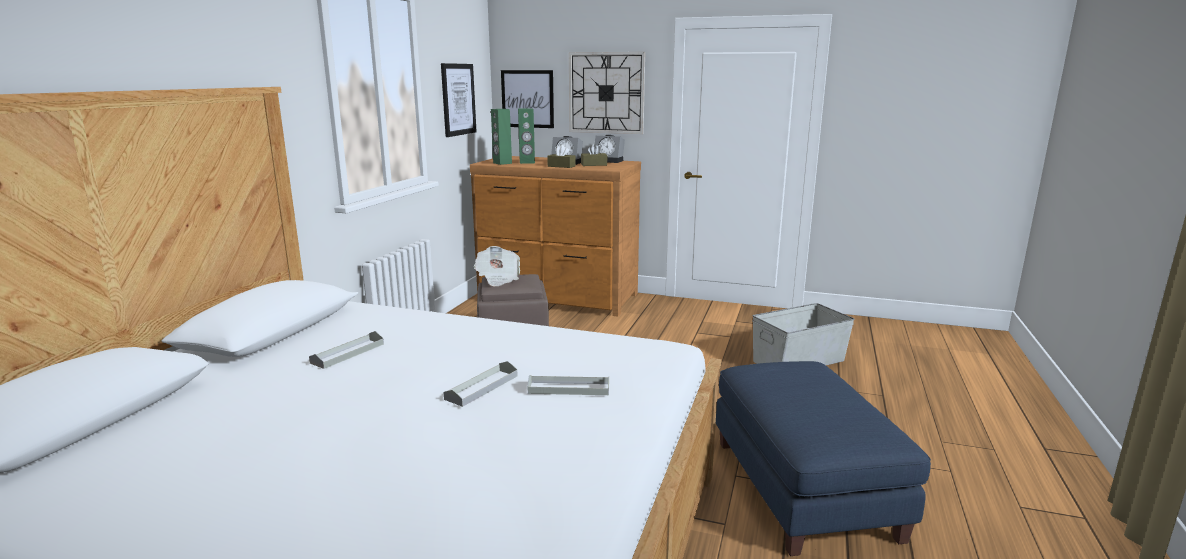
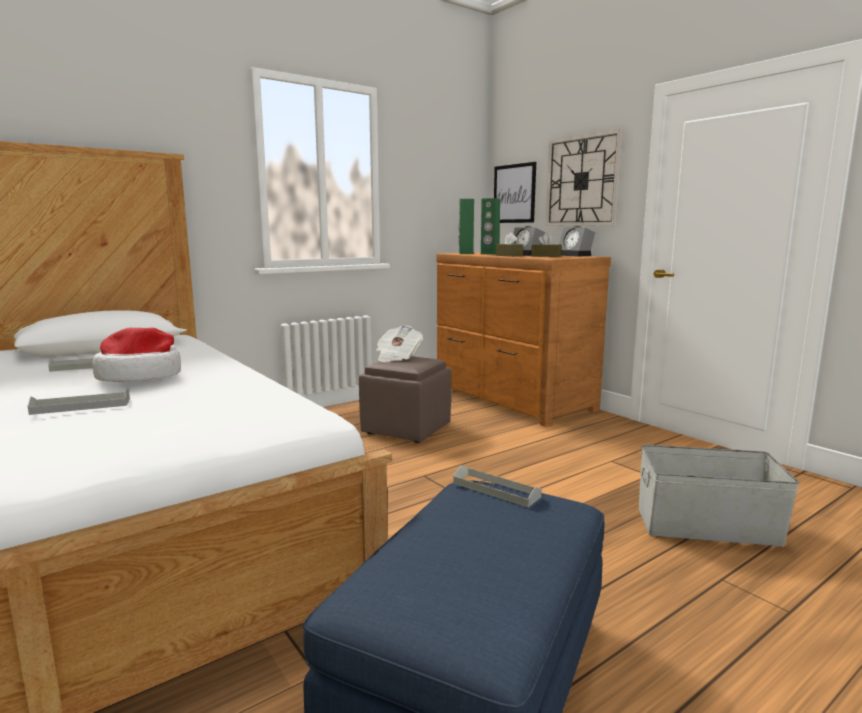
camera: 35 degrees right, 5 degrees down
picture [441,63,477,137] -> none
grey tray [528,375,609,395] -> grey tray moved to [453,465,542,507]
none -> hat [92,328,181,382]

